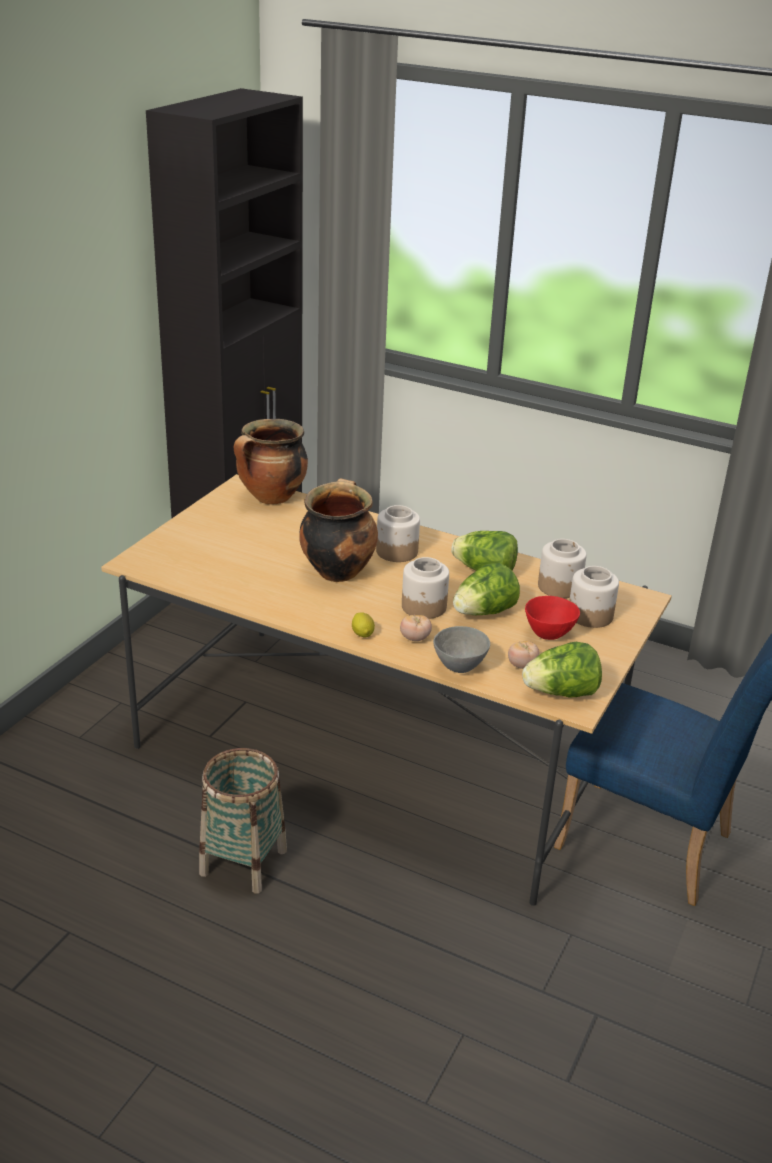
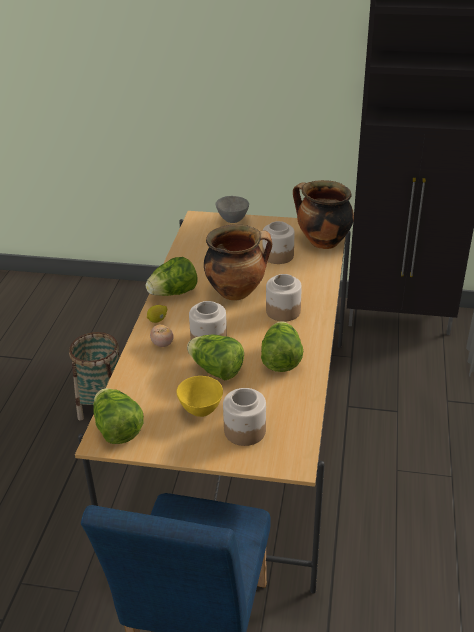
camera: 75 degrees right, 5 degrees up
grey bowl [433,626,490,673] -> grey bowl moved to [215,196,249,223]
tomato [508,641,539,669] -> none
red bowl [525,596,580,640] -> yellow bowl [177,376,223,417]
jar [538,539,587,598] -> jar moved to [263,221,295,264]
none -> lettuce [146,257,198,296]

